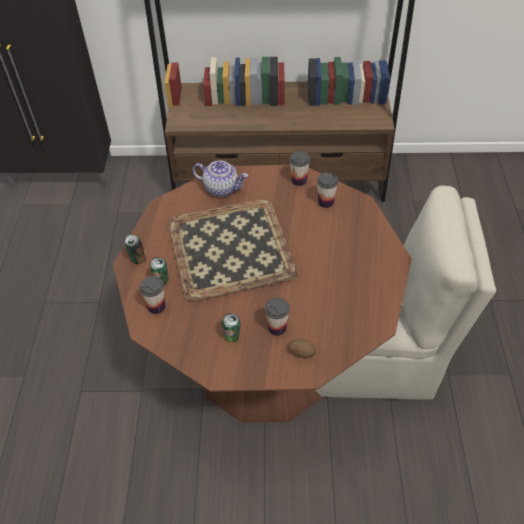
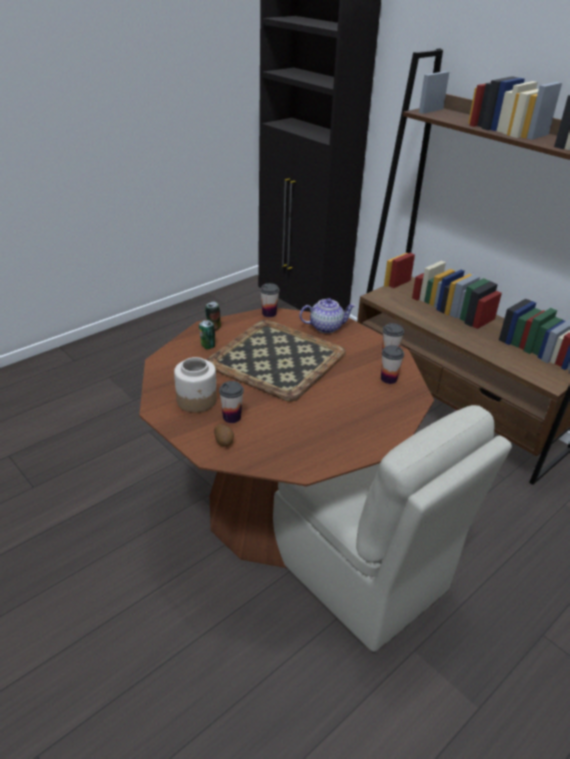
camera: 45 degrees right, 15 degrees down
cup [139,276,165,314] -> cup moved to [260,283,279,317]
teapot [192,160,248,197] -> teapot turned 75 degrees counterclockwise [300,298,356,333]
can [222,313,241,342] -> jar [174,357,217,413]

